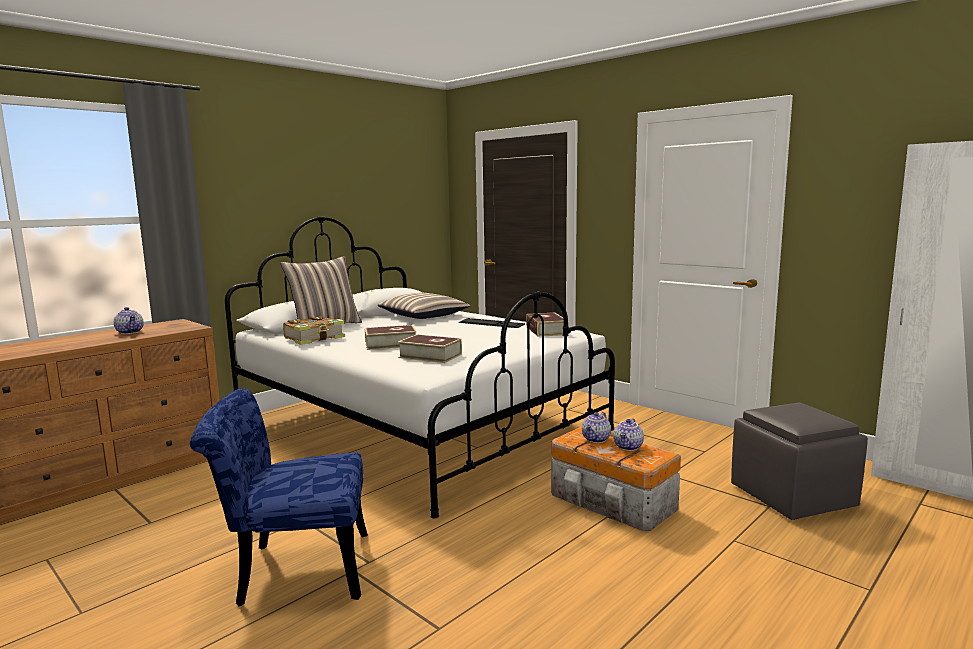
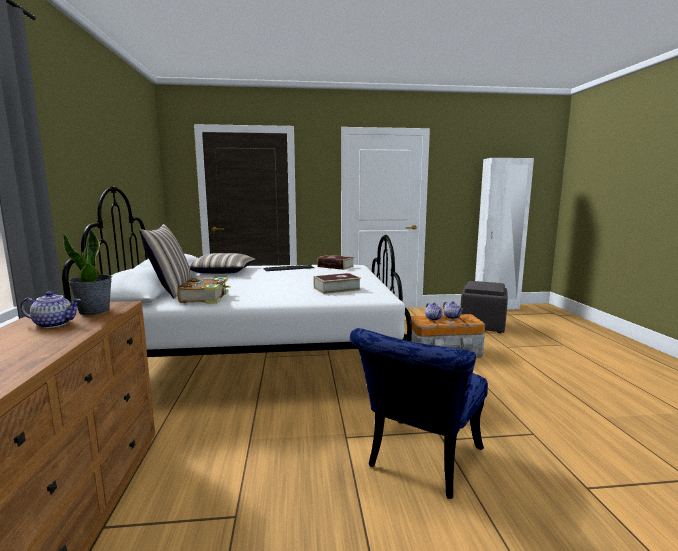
camera: 50 degrees left, 0 degrees up
book [365,325,416,350] -> none
none -> potted plant [63,228,112,315]

